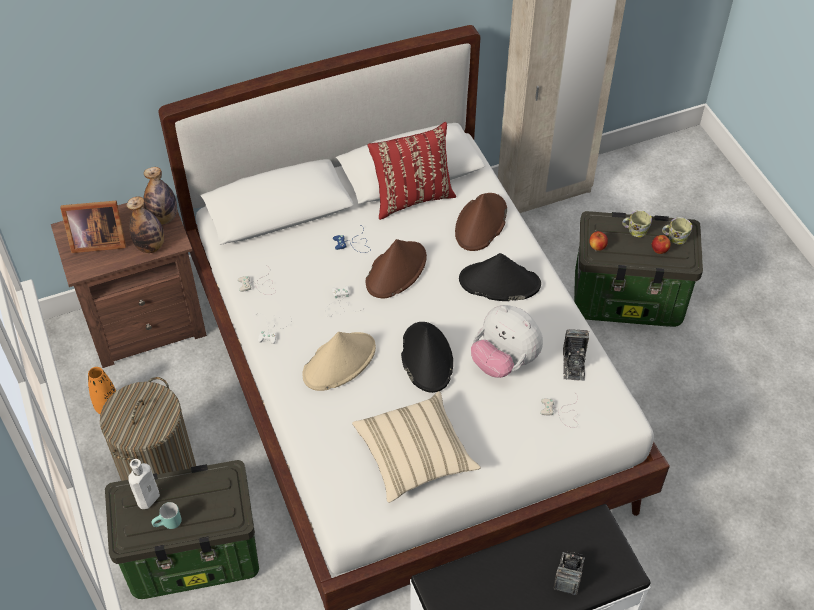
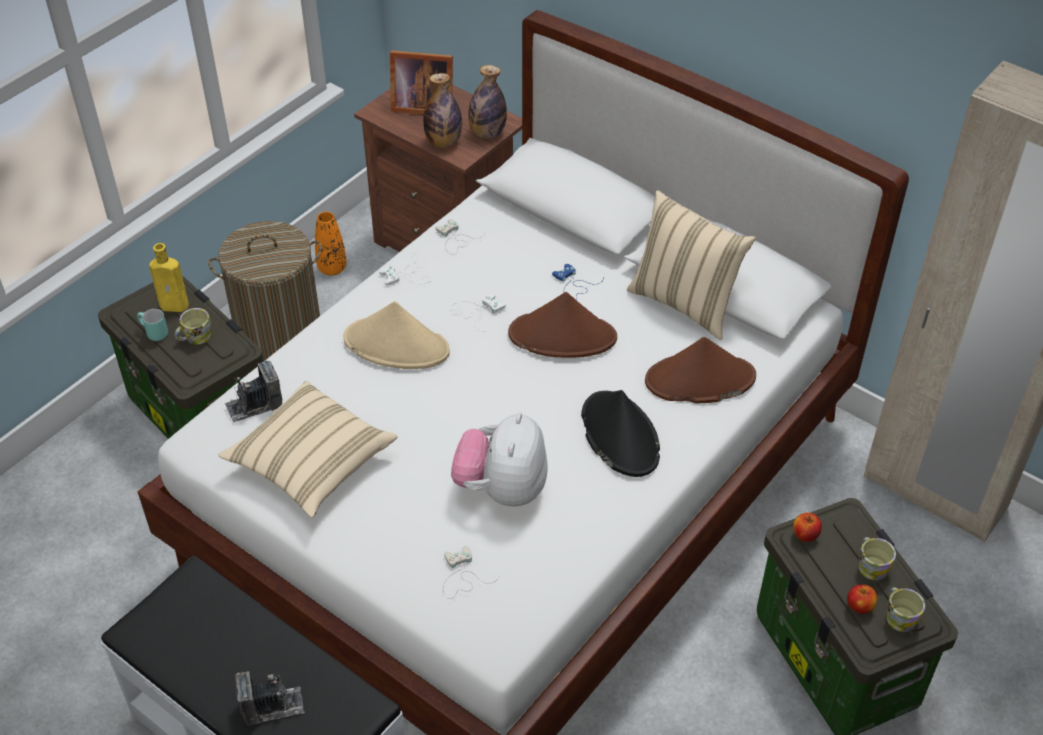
camera: 60 degrees right, 5 degrees down
picture frame [60,201,126,253] -> picture frame turned 45 degrees counterclockwise [390,50,453,114]
white bottle [128,459,160,509] -> yellow bottle [149,243,189,312]
red pillow [367,122,456,220] -> beige pillow [627,190,755,340]
black hat [401,322,453,393] -> none
camera [563,329,589,381] -> camera moved to [225,361,282,422]
none -> mug [175,308,211,345]

